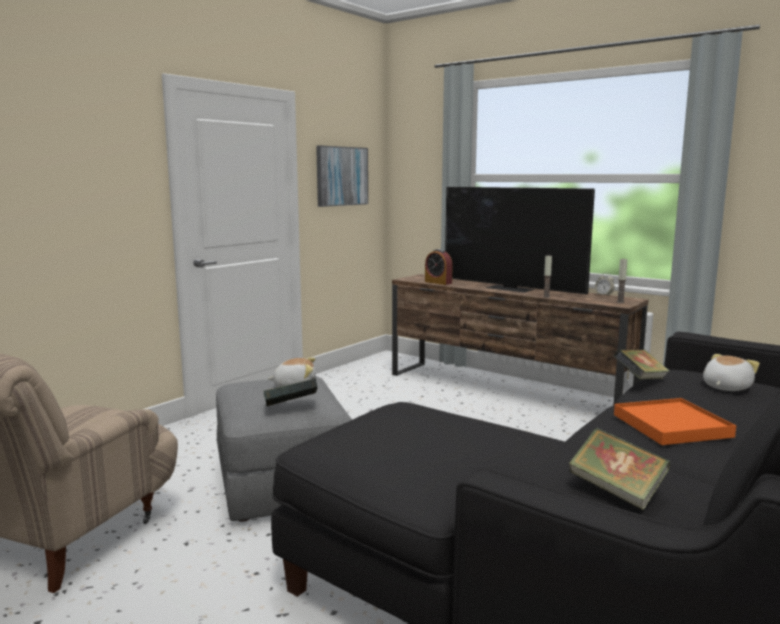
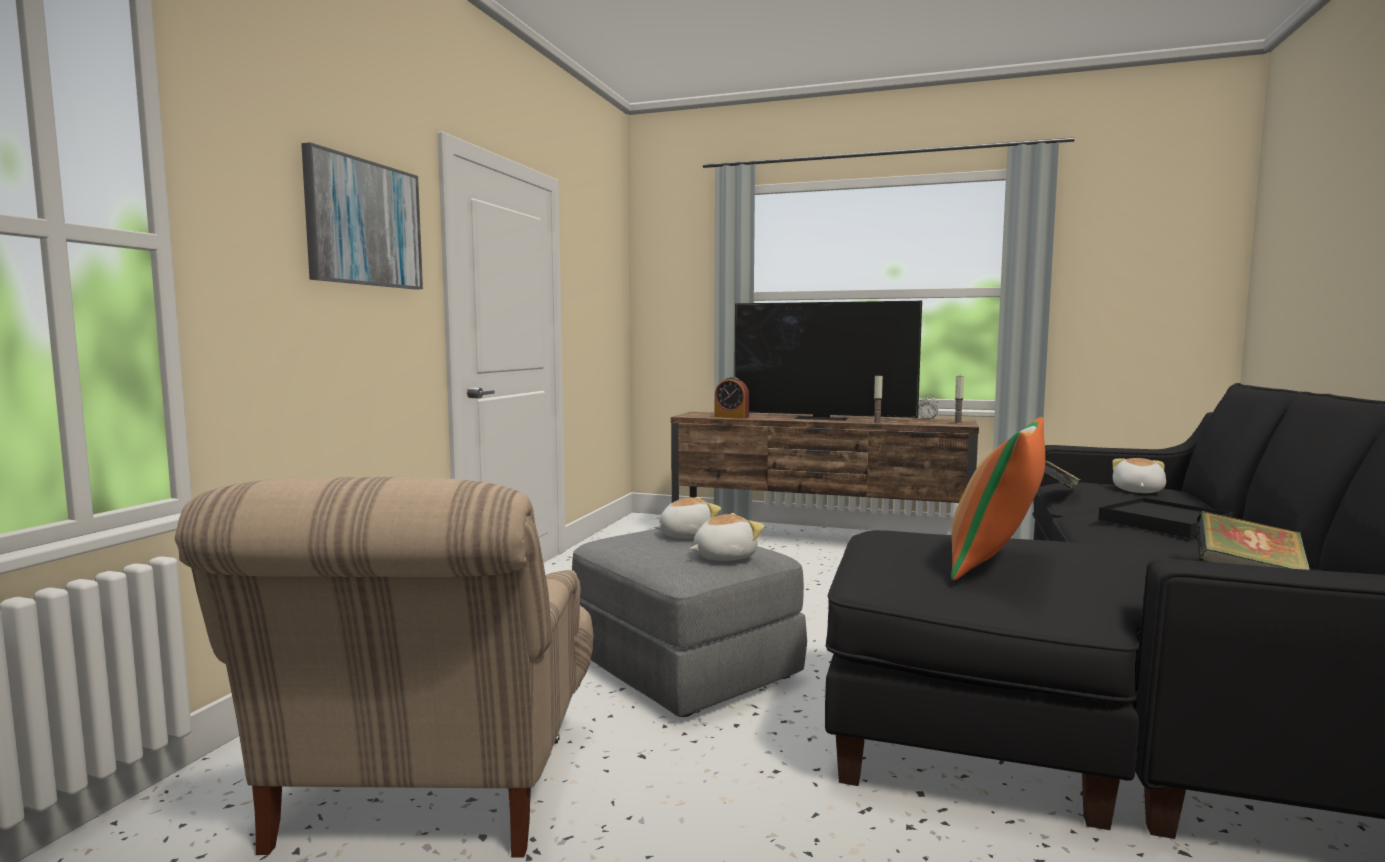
camera: 20 degrees left, 5 degrees down
book [263,378,318,406] -> plush toy [690,513,764,561]
picture [316,146,368,207] -> picture moved to [301,142,423,289]
orange tray [614,398,736,445] -> black tray [1098,498,1233,538]
none -> pillow [951,417,1045,581]

